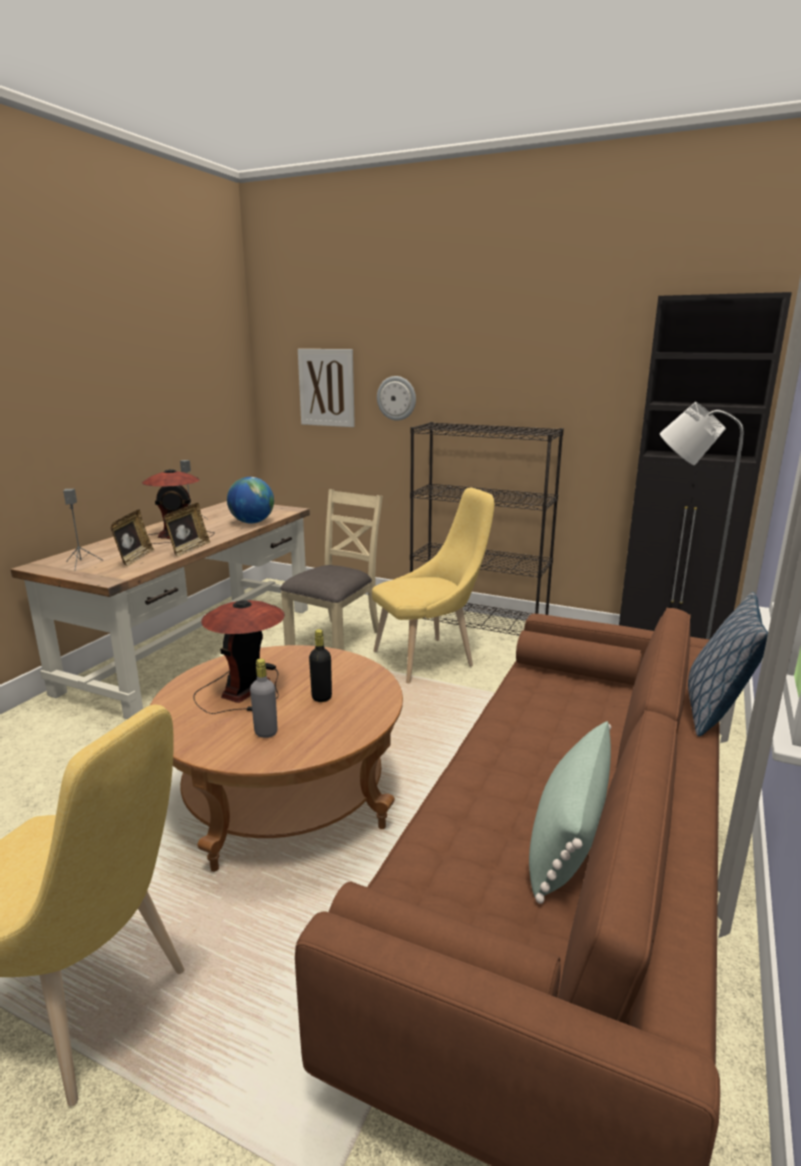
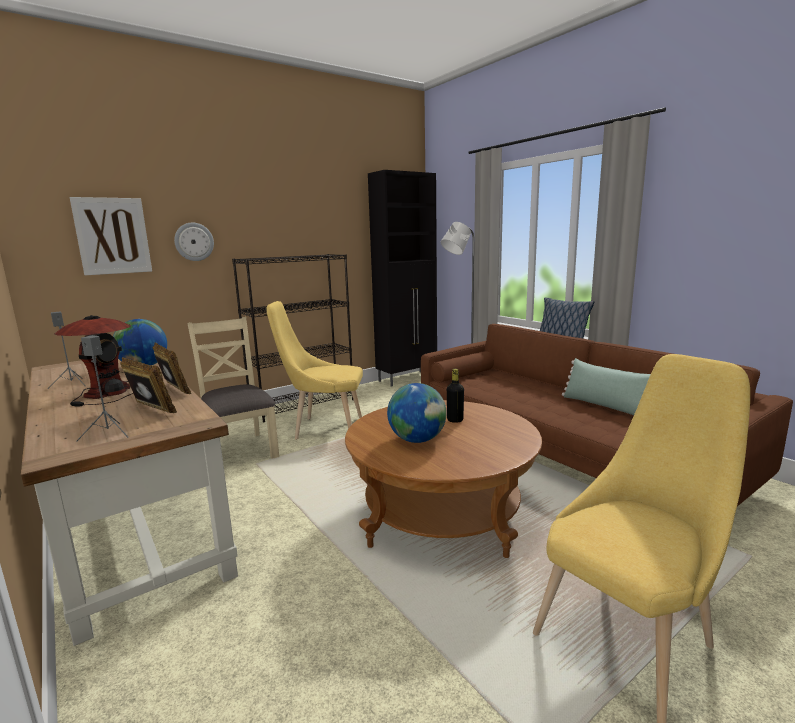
camera: 60 degrees left, 5 degrees down
table lamp [193,600,285,714] -> globe [387,383,447,443]
grey bottle [250,659,277,738] -> none
yellow chair [372,488,494,683] -> yellow chair turned 90 degrees counterclockwise [266,301,363,440]

